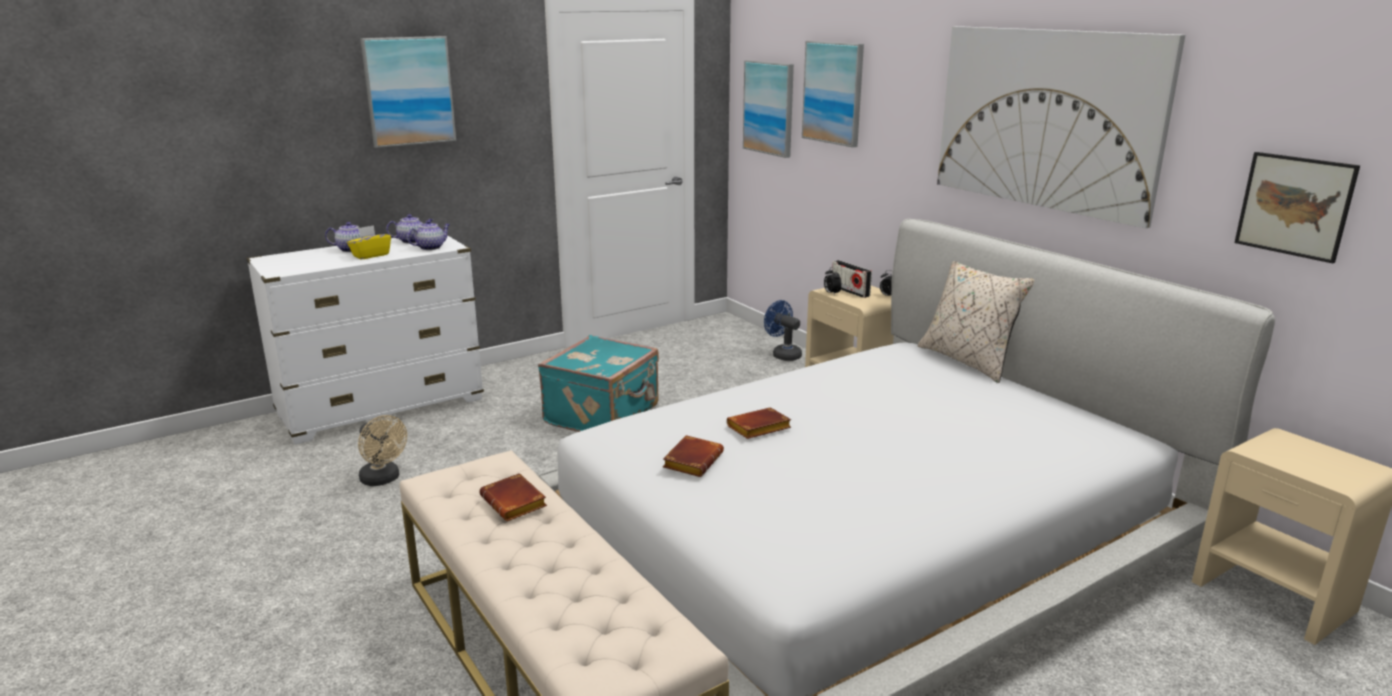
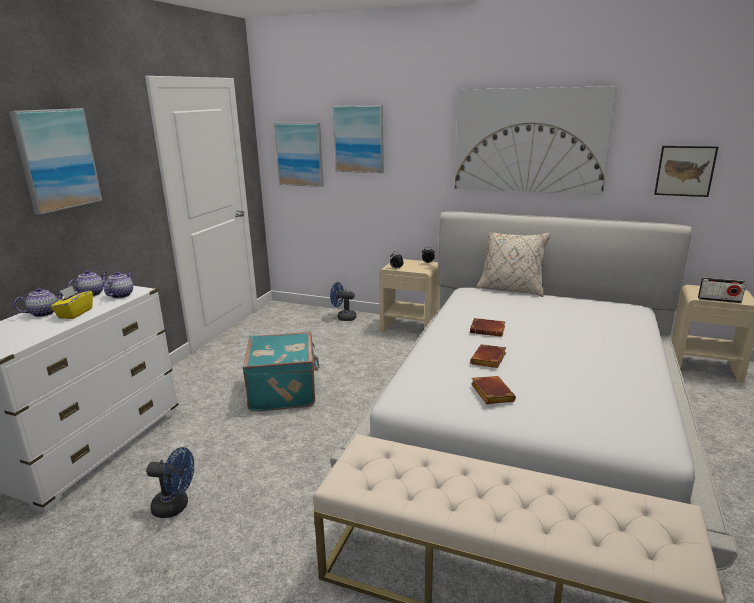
camera: 35 degrees left, 0 degrees up
beige fan [358,415,407,486] -> blue fan [146,447,194,518]
brown book [479,473,547,521] -> brown book moved to [470,318,505,337]
radio [832,260,872,298] -> radio moved to [698,277,746,303]

